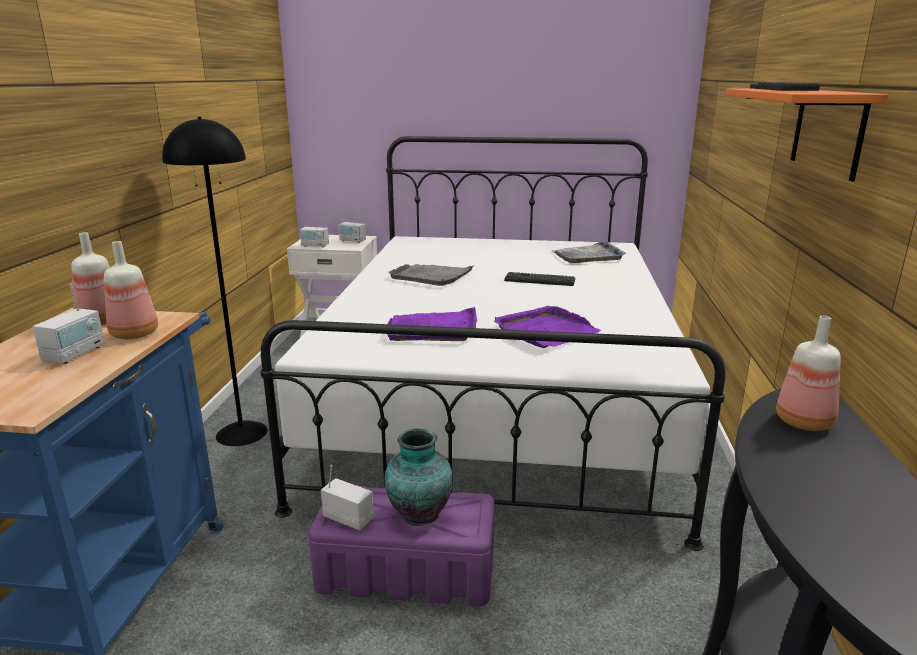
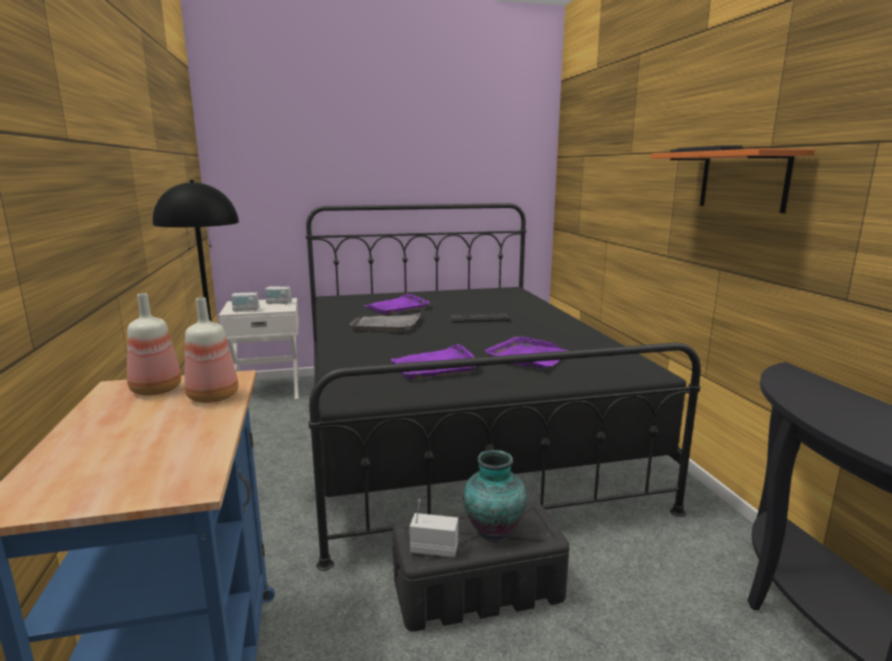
camera: 20 degrees left, 5 degrees down
radio [33,283,105,364] -> none
white bed [261,136,725,551] -> black bed [306,203,701,571]
purple storage box [308,486,495,606] -> black storage box [393,502,569,632]
grey tray [551,241,626,263] -> none
bottle [776,316,841,431] -> none
none -> purple tray [364,294,430,315]

